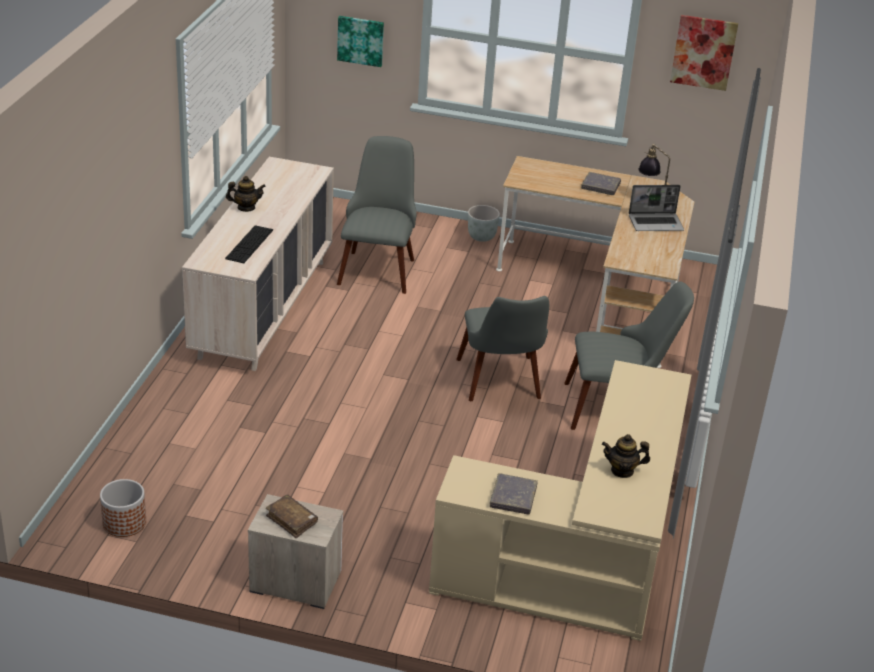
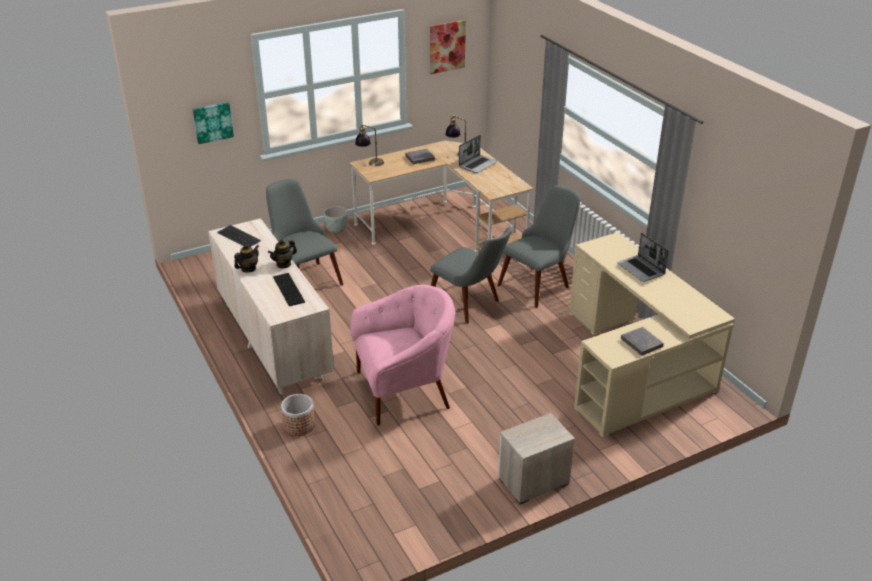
camera: 40 degrees left, 0 degrees up
planter [100,479,146,537] -> planter moved to [281,394,315,436]
brown book [266,495,318,538] -> none
teapot [602,434,650,478] -> teapot moved to [268,239,297,269]
none -> keyboard [217,225,261,247]
none -> pink armchair [350,285,455,425]
none -> table lamp [355,124,384,166]
none -> laptop [617,233,669,282]

